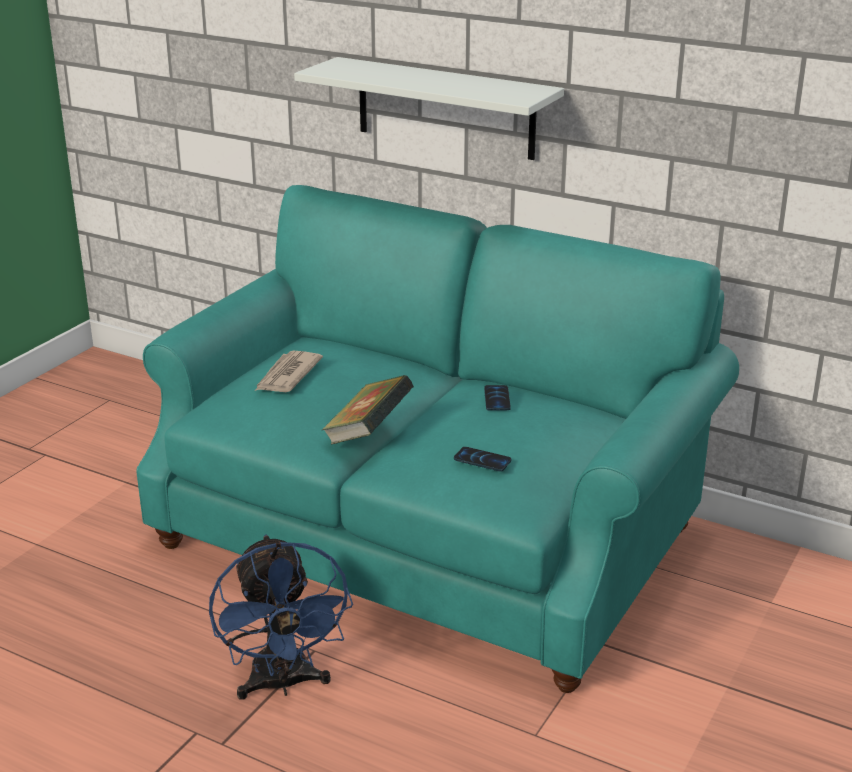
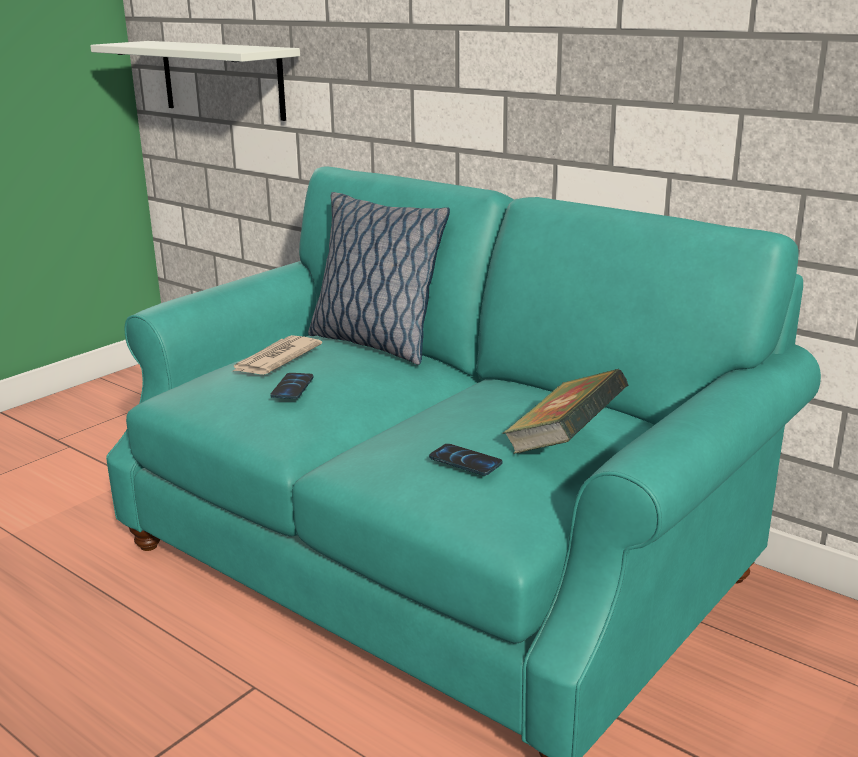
camera: 10 degrees right, 5 degrees down
blue fan [209,534,353,700] -> none
white shelf [294,57,564,160] -> white shelf moved to [90,41,300,121]
book [322,375,414,445] -> book moved to [502,369,629,454]
phone [484,385,511,410] -> phone moved to [270,373,313,399]
none -> pillow [308,192,450,365]

